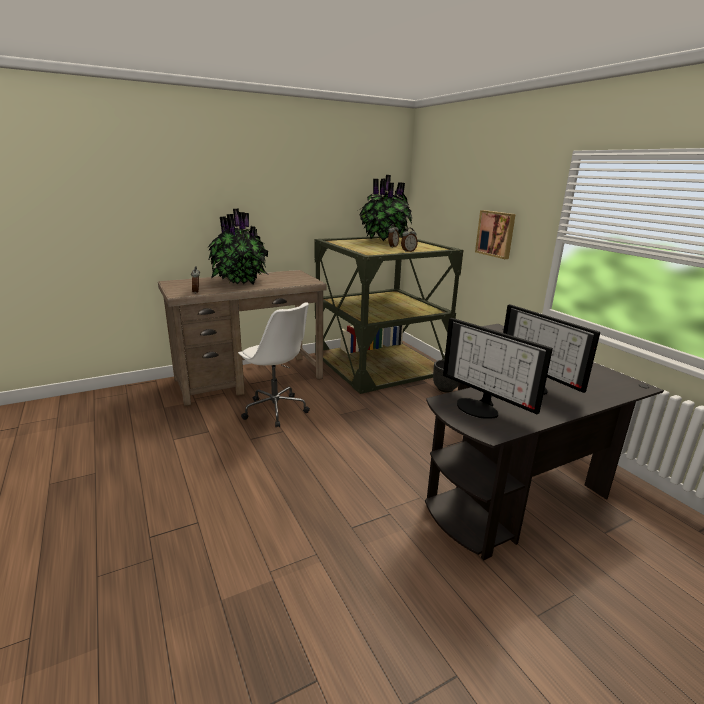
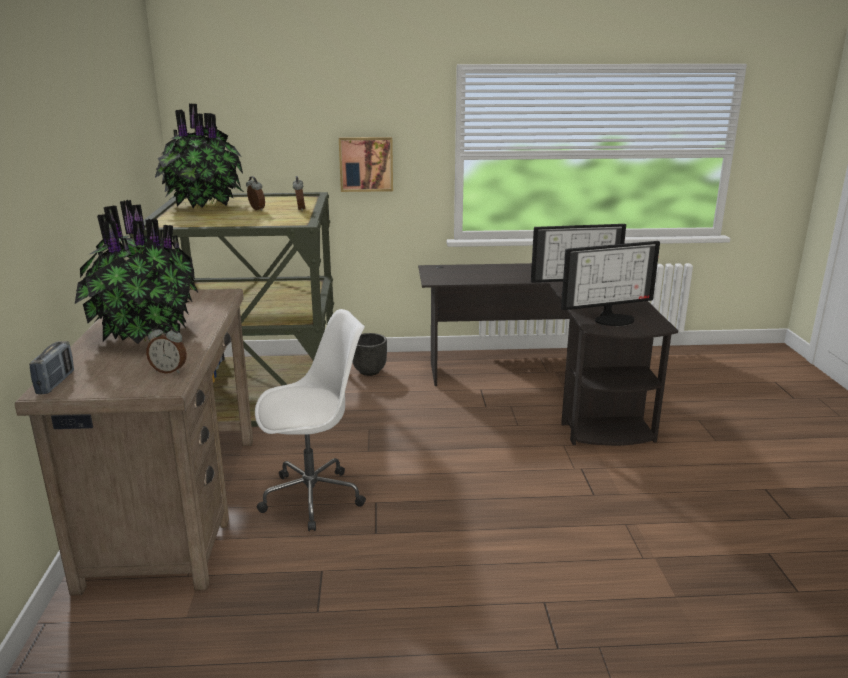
camera: 65 degrees left, 0 degrees up
none -> radio [29,341,74,394]

